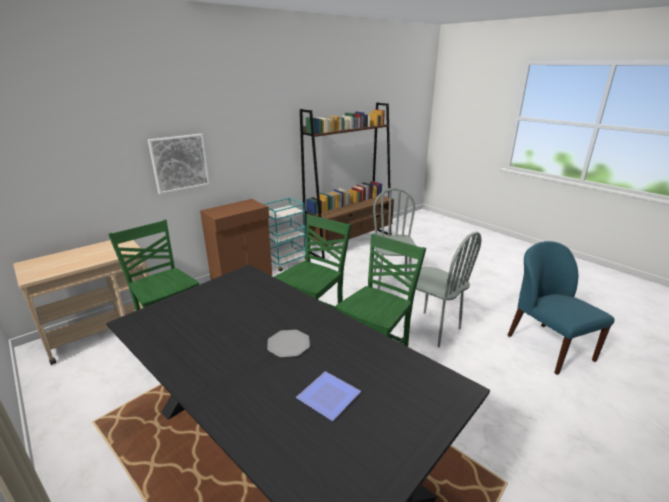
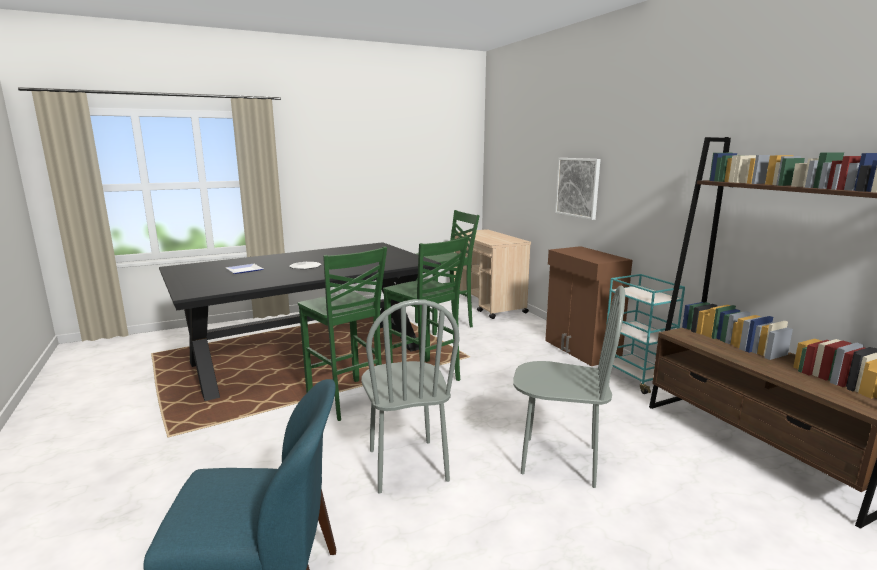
camera: 105 degrees right, 10 degrees down
grey chair [403,231,481,347] -> grey chair turned 75 degrees counterclockwise [361,299,459,494]

